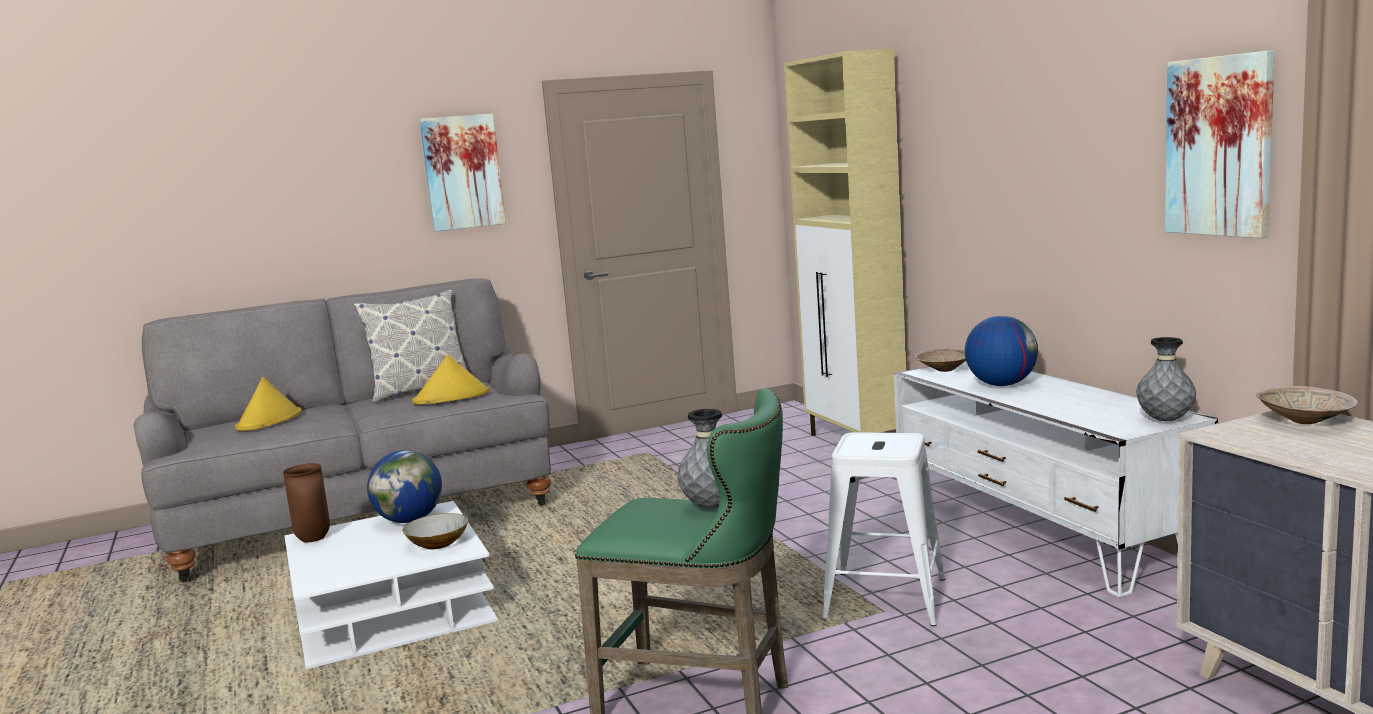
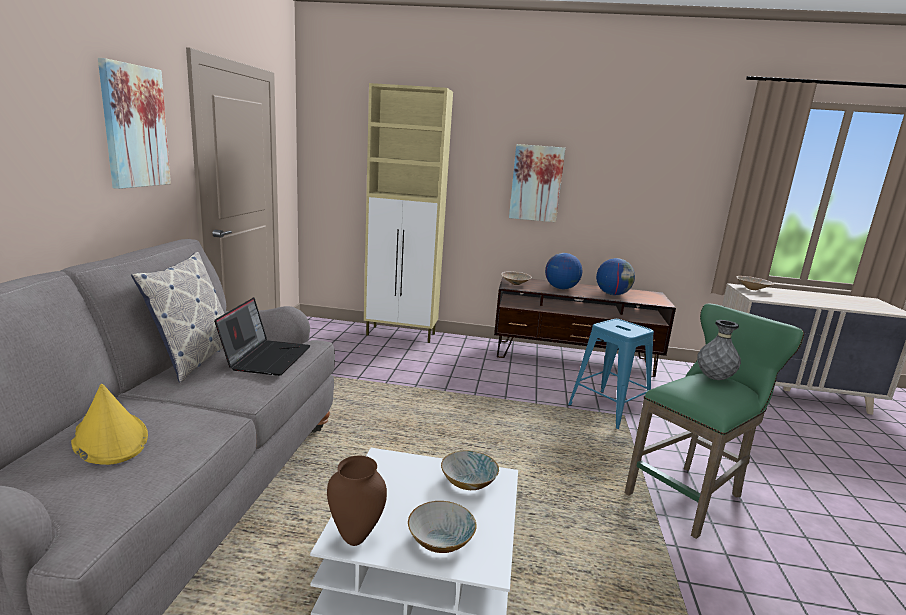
camera: 60 degrees left, 5 degrees up
globe [367,450,442,523] -> globe moved to [596,258,635,295]
yellow hat [412,355,490,404] -> laptop [214,297,311,376]
white stool [823,432,945,626] -> blue stool [568,319,654,429]
white tv stand [894,361,1218,597] -> brown tv stand [494,277,676,377]
grey vase [1136,337,1196,421] -> none
picture [1165,50,1275,238] -> picture moved to [509,144,565,222]
none -> bowl [408,501,476,553]

